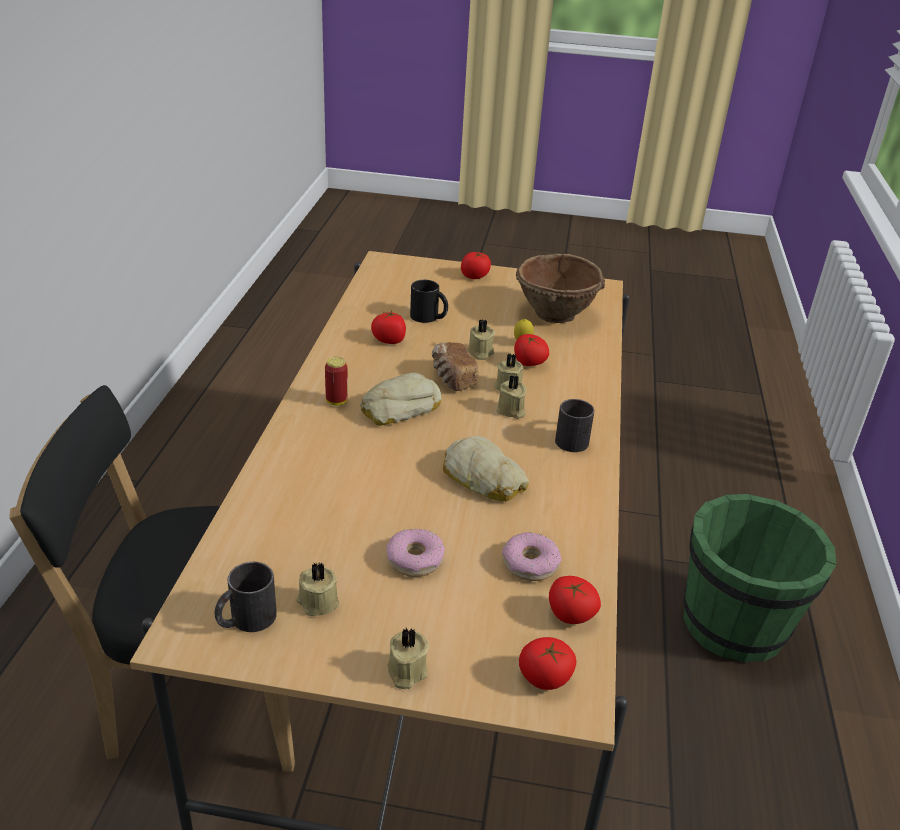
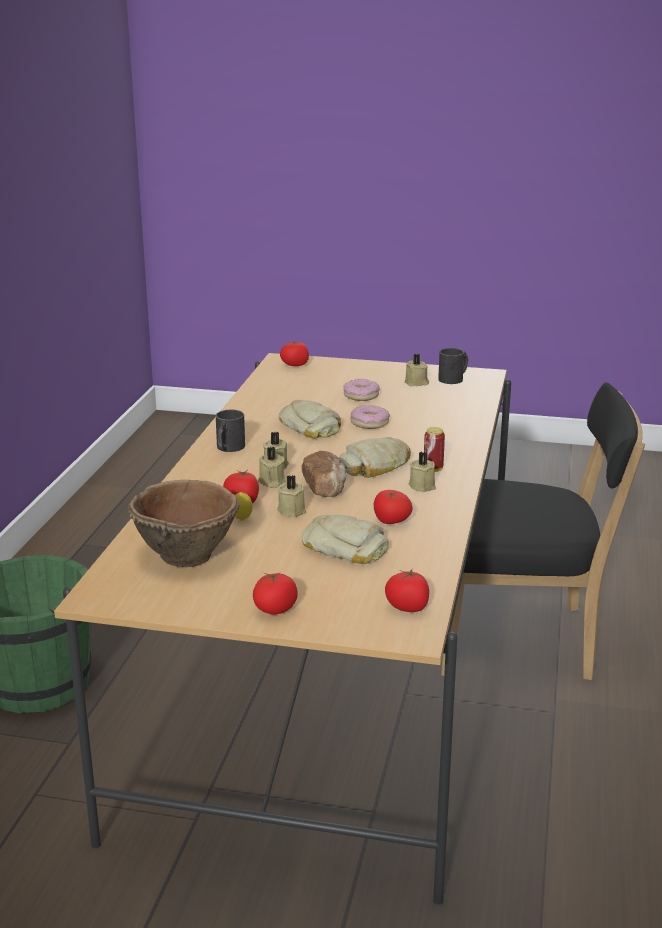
camera: 175 degrees left, 10 degrees down
beige candle [387,628,429,690] -> beige candle moved to [409,452,436,492]
black mug [410,280,448,323] -> bread [302,515,389,564]
donut [502,532,561,581] -> donut moved to [350,405,390,429]
tomato [549,576,601,624] -> tomato moved to [385,569,429,612]

